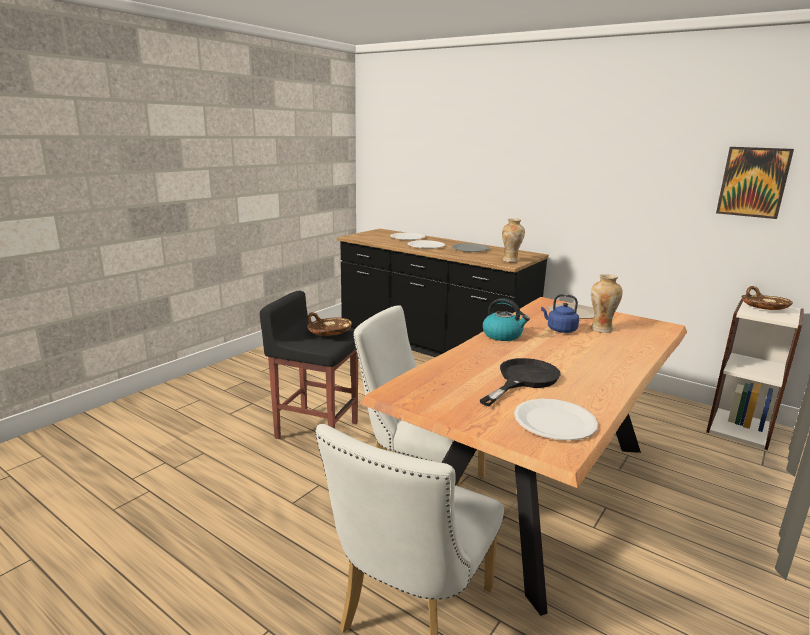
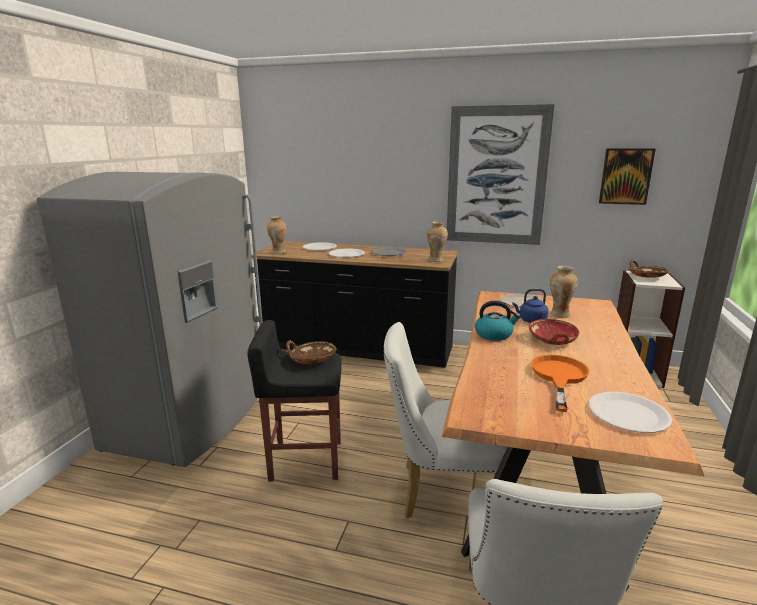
camera: 20 degrees left, 0 degrees up
black frying pan [480,358,561,406] -> orange frying pan [531,355,590,412]
none -> grey fridge [37,172,263,467]
none -> vase [267,216,286,254]
none -> picture [447,104,554,245]
none -> red bowl [529,319,579,345]

